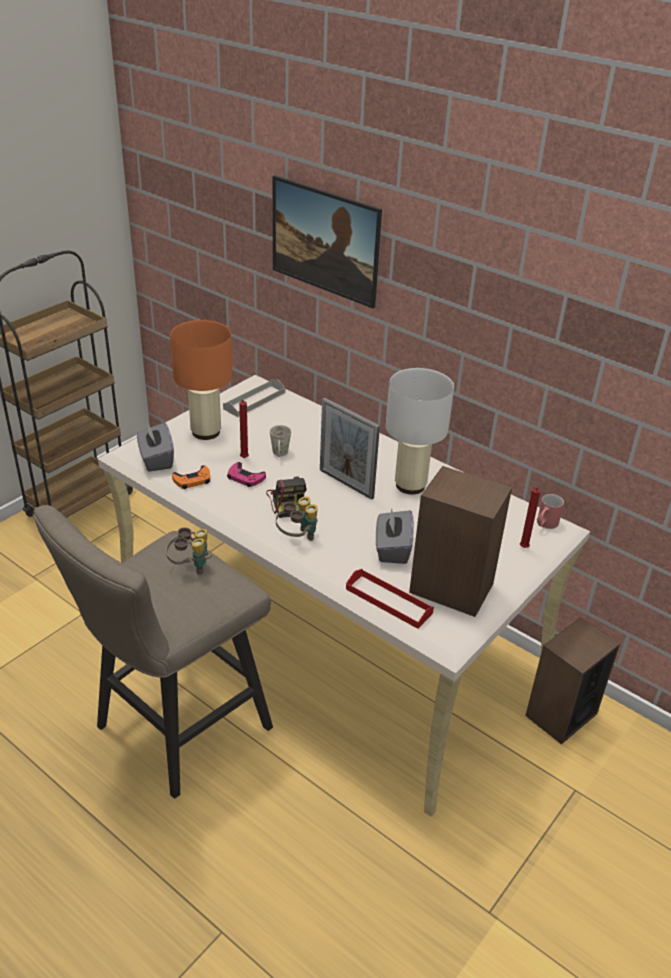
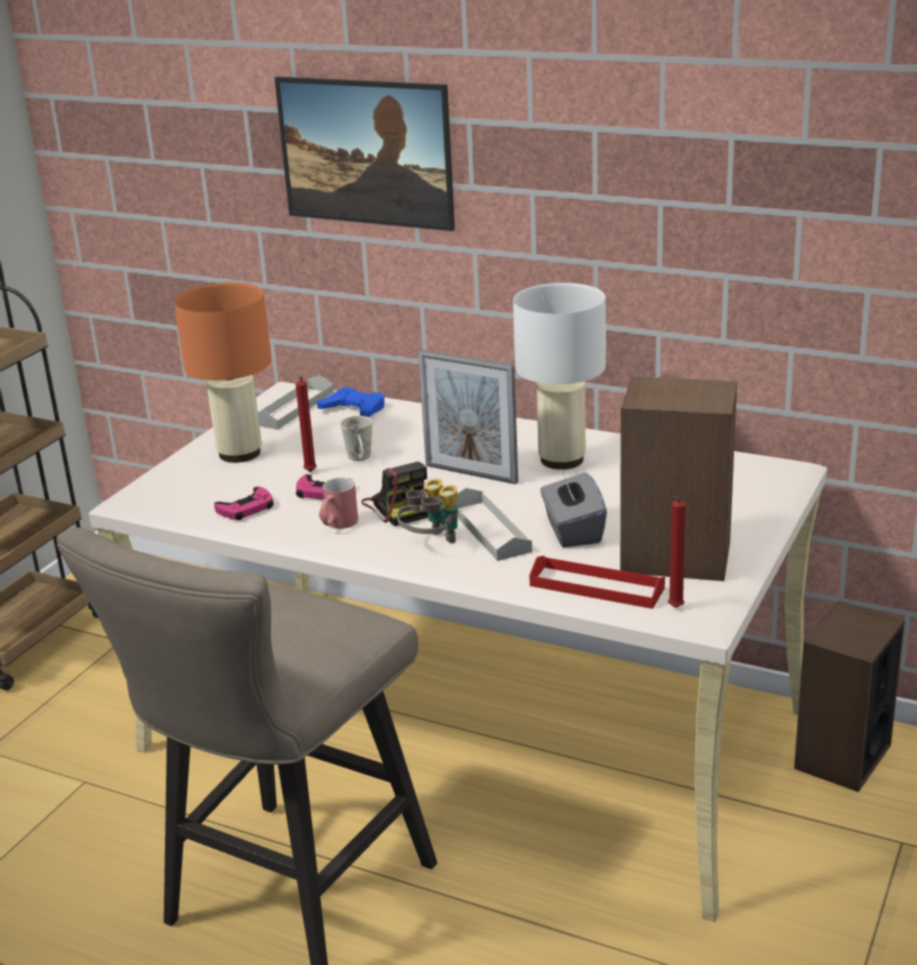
camera: 10 degrees left, 10 degrees down
grey tissue box [137,422,174,471] -> none
binoculars [166,527,212,575] -> none
orange game controller [172,465,210,489] -> pink game controller [214,487,274,520]
red candle [520,487,541,548] -> red candle moved to [668,496,686,608]
red mug [537,494,564,529] -> red mug moved to [319,478,358,529]
none -> blue game controller [317,387,384,417]
none -> grey tray [455,488,532,561]

